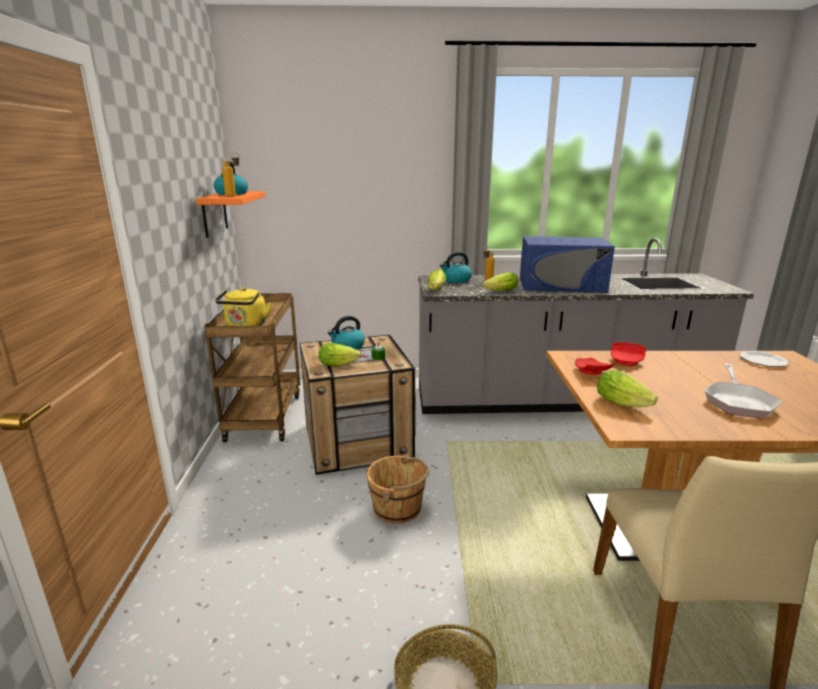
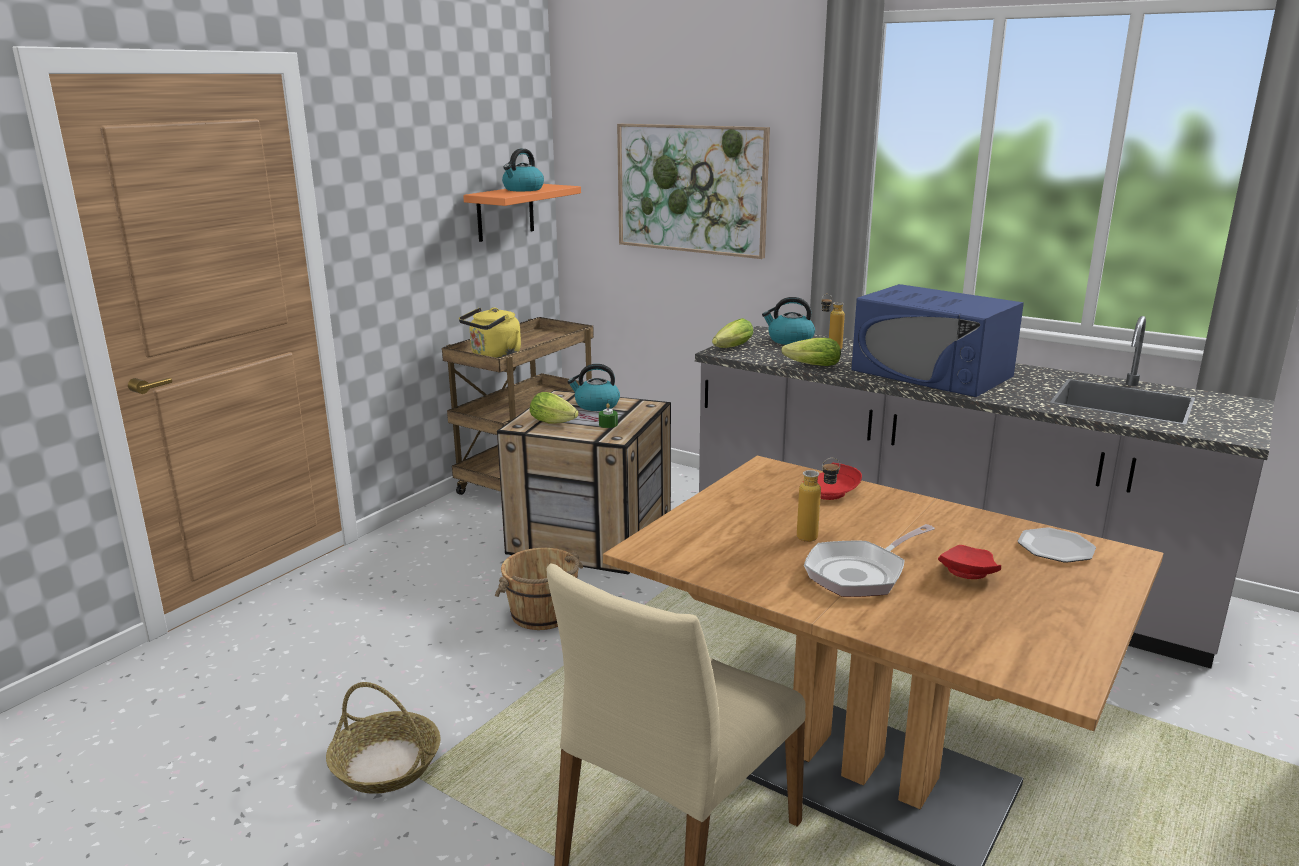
camera: 35 degrees right, 0 degrees up
bottle [222,153,240,197] -> bottle moved to [797,458,840,542]
red plate [575,358,615,375] -> red plate moved to [938,545,1001,579]
lettuce [597,370,658,407] -> none
none -> picture [617,124,770,259]

